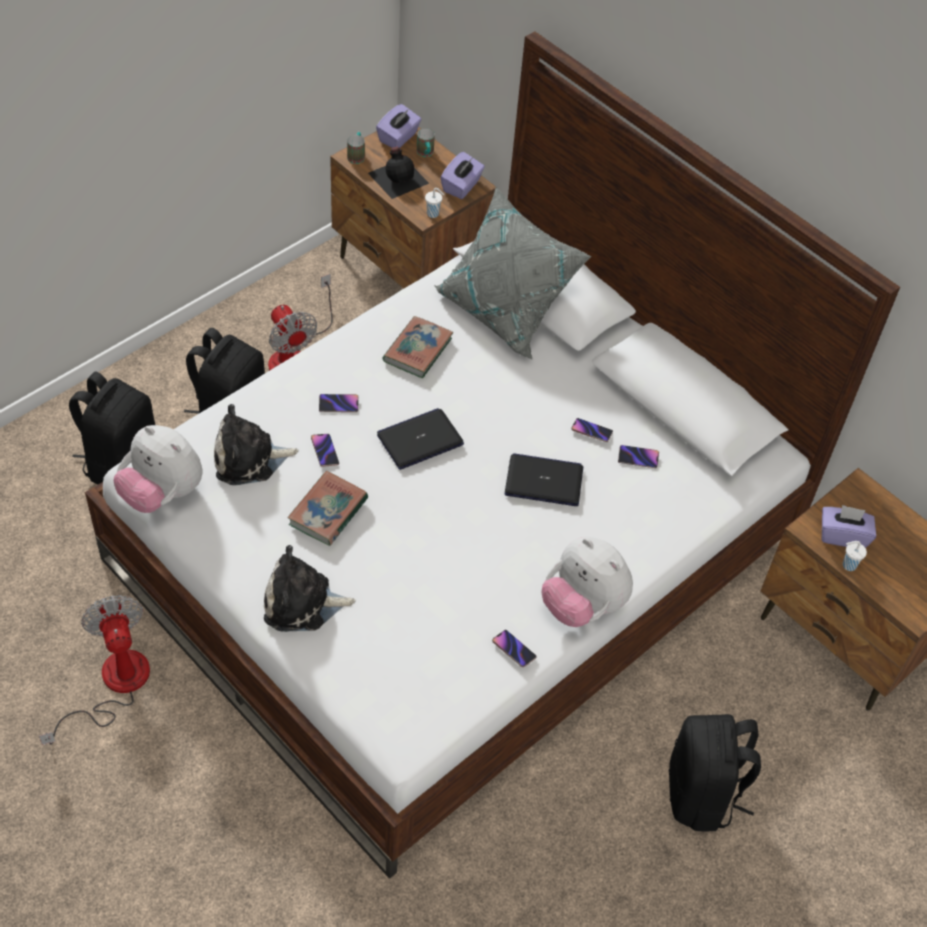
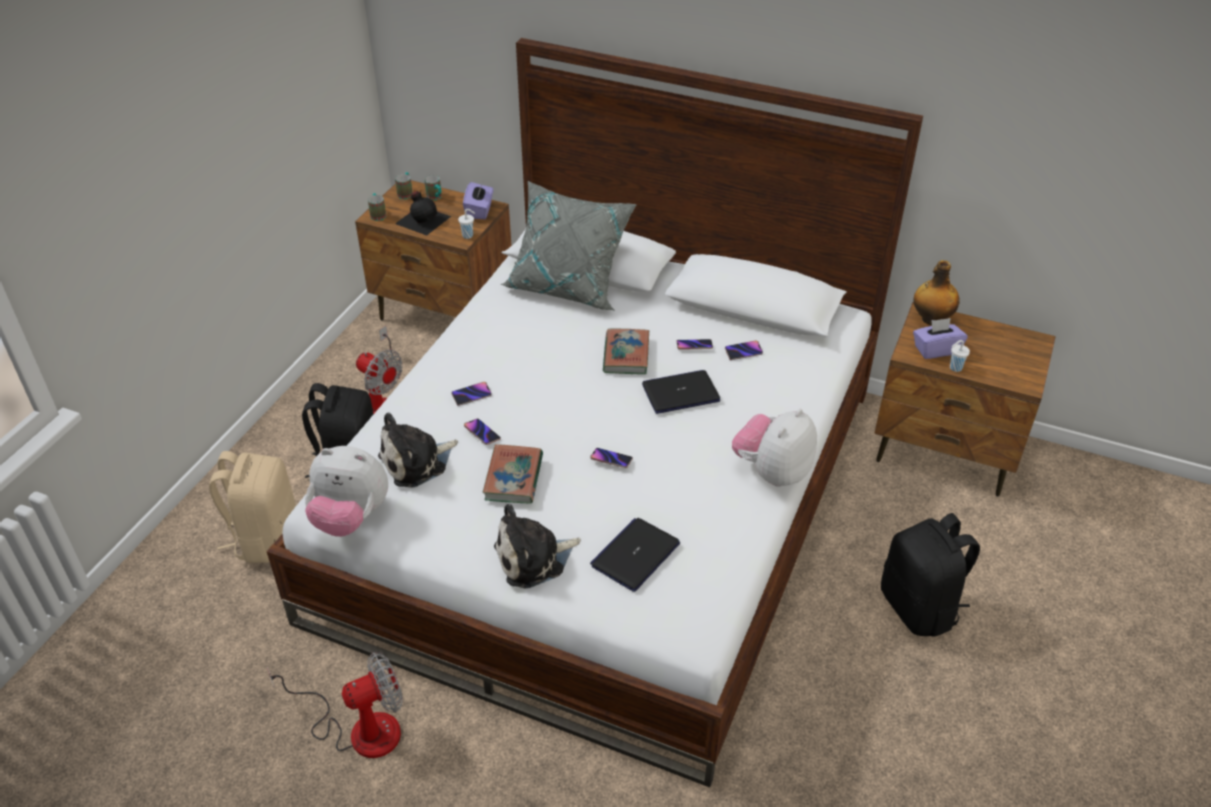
camera: 20 degrees left, 10 degrees down
fan [39,595,150,745] -> fan turned 105 degrees clockwise [267,652,403,758]
black backpack [69,371,155,485] -> beige backpack [209,451,296,563]
purple tissue box [376,104,422,148] -> mug [395,172,413,199]
laptop [377,408,464,470] -> laptop moved to [590,518,680,592]
book [382,316,453,378] -> book moved to [603,328,649,374]
phone [492,630,537,668] -> phone moved to [590,448,633,468]
plush toy [542,537,633,627] -> plush toy turned 105 degrees clockwise [732,409,817,487]
none -> bottle [913,260,960,325]

